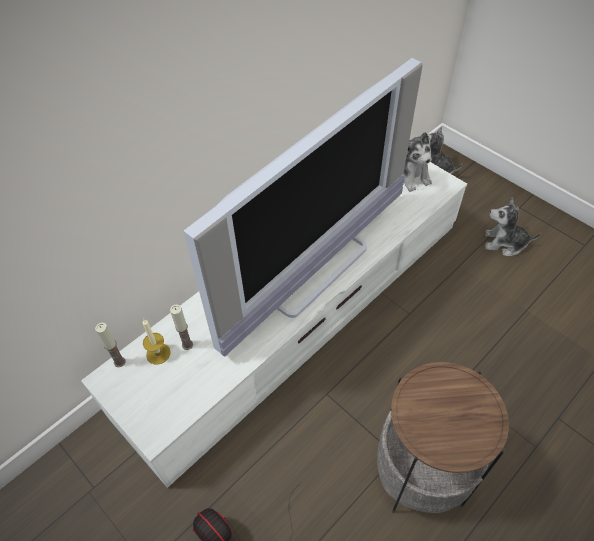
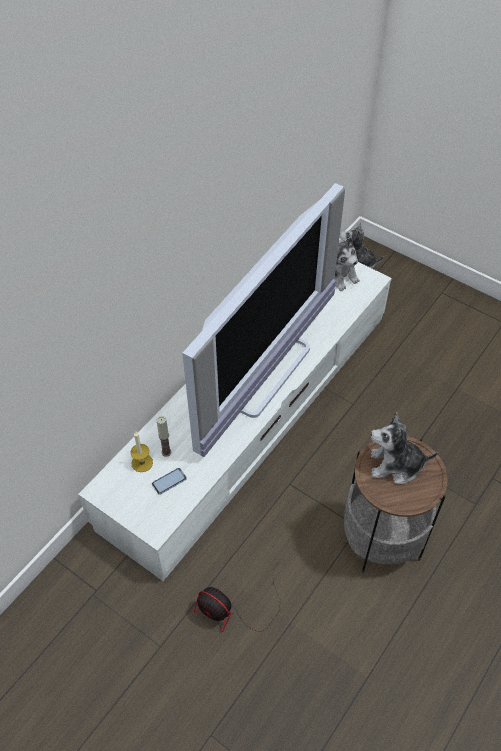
camera: 10 degrees left, 0 degrees up
candle [95,323,126,367] -> none
plush toy [485,198,541,256] -> plush toy moved to [370,412,438,484]
none -> phone [152,468,187,495]

